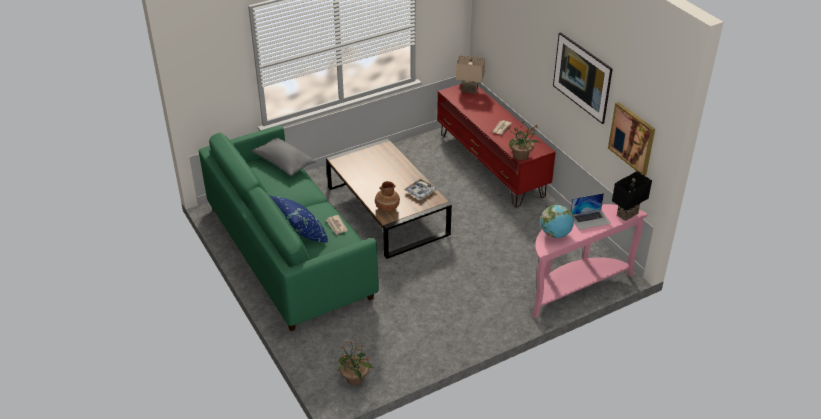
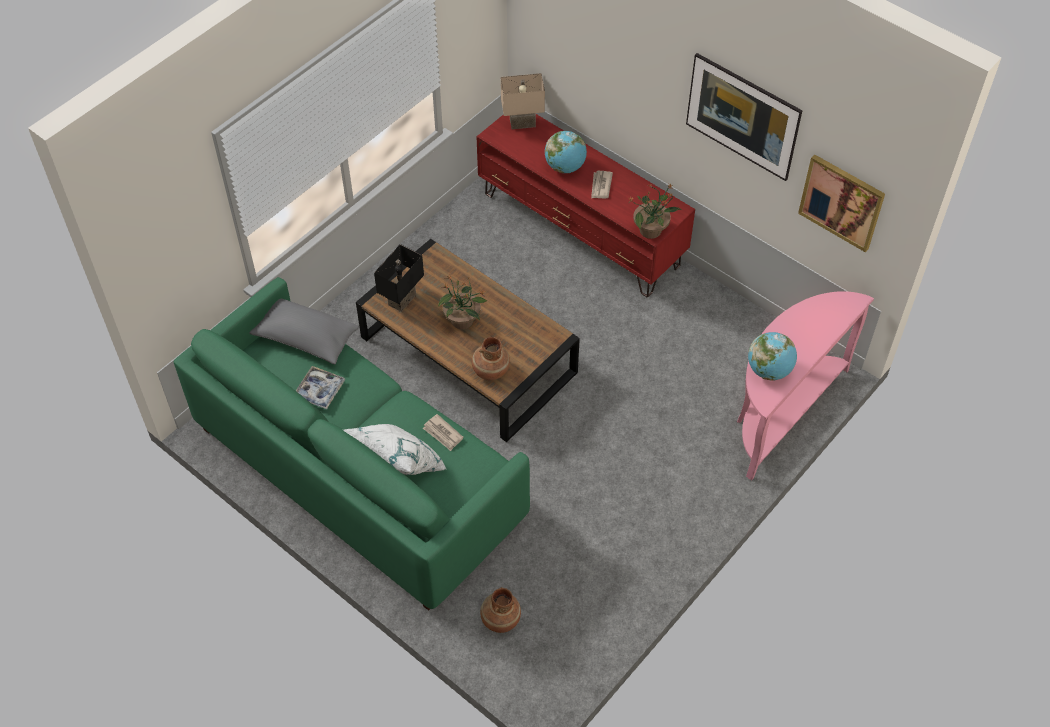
camera: 20 degrees left, 15 degrees up
blue pillow [269,195,328,242] -> white pillow [343,424,446,475]
potted plant [338,341,373,385] -> potted plant moved to [438,275,487,329]
tray [404,179,438,200] -> tray moved to [296,366,345,409]
laptop [571,193,611,230] -> none
black table lamp [612,171,652,221] -> black table lamp moved to [374,244,424,312]
none -> brown vase [480,587,521,633]
none -> globe [545,131,587,173]

